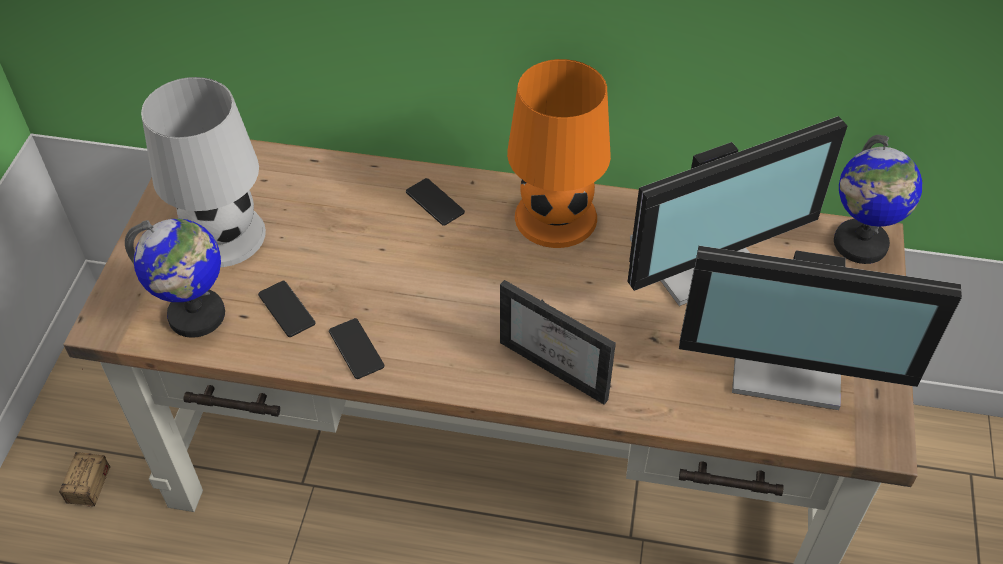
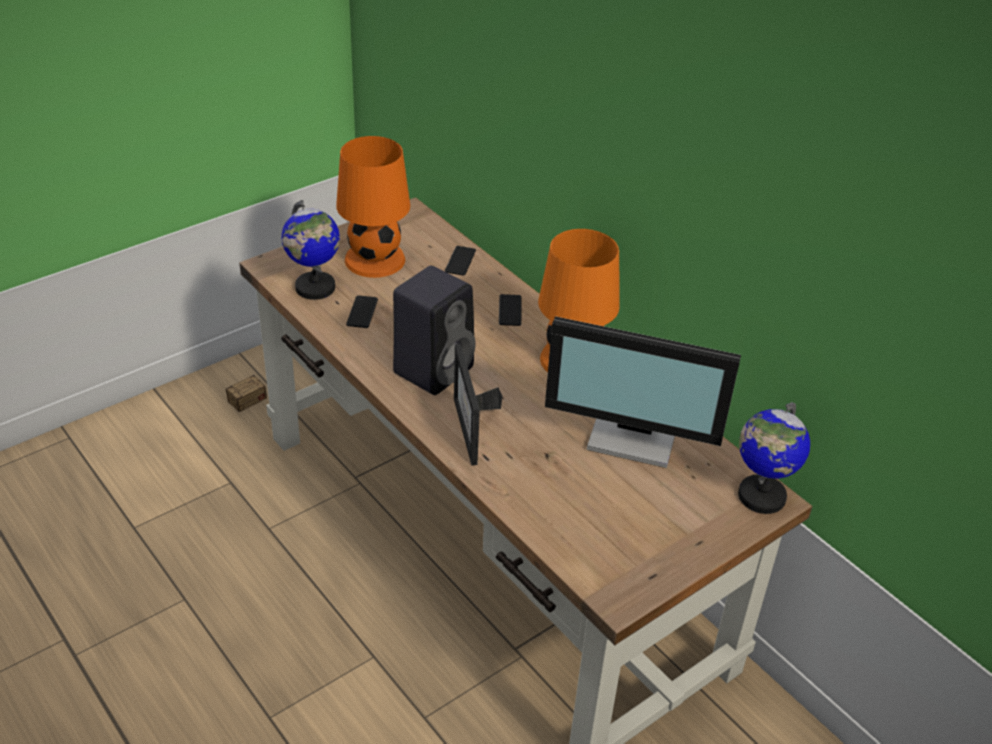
camera: 40 degrees right, 10 degrees down
white table lamp [141,77,266,267] -> orange table lamp [336,136,410,278]
phone [329,318,385,379] -> phone moved to [445,246,476,276]
monitor [679,246,962,410] -> none
none -> black speaker [393,265,476,395]

